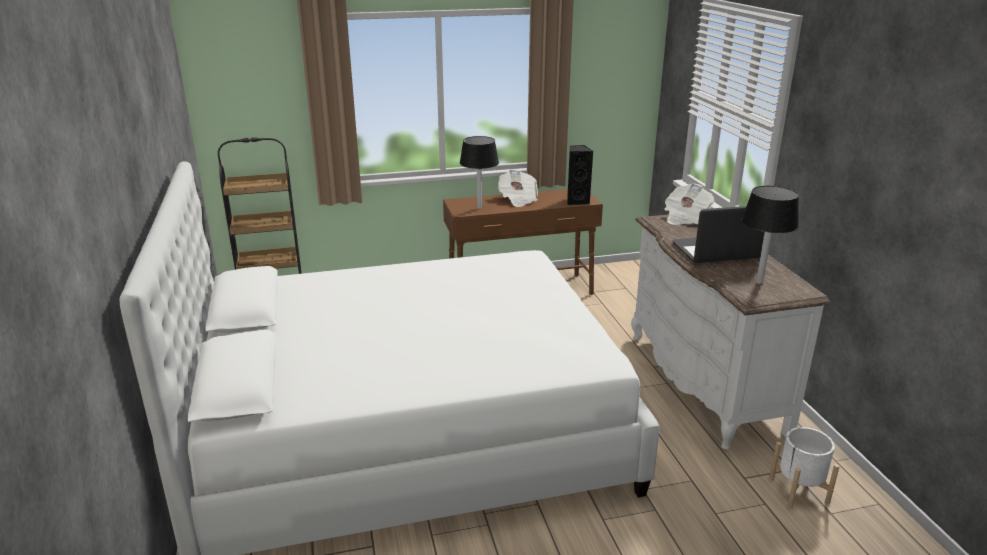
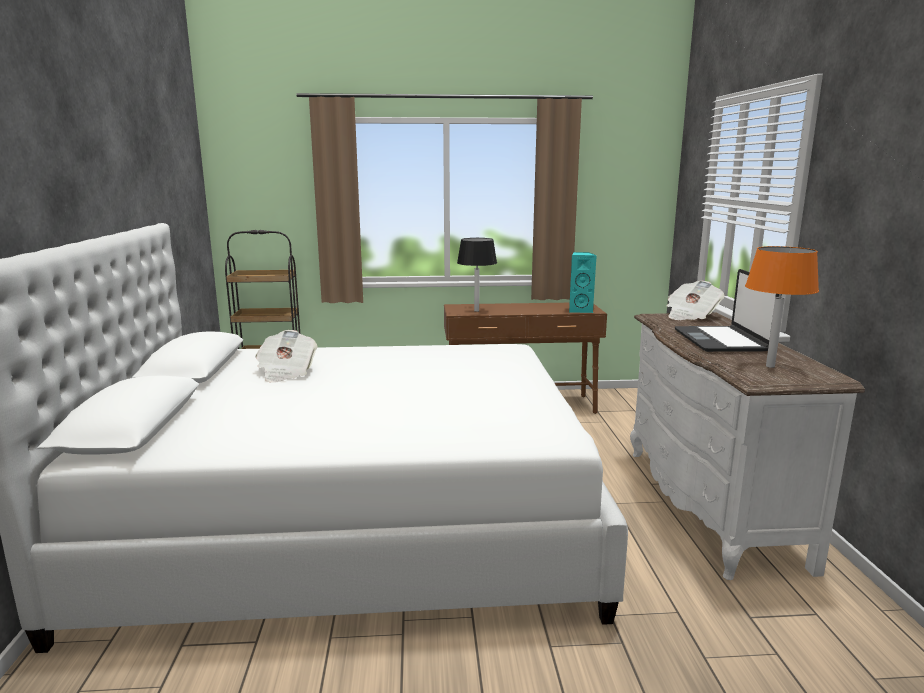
camera: 10 degrees right, 10 degrees down
newspaper [498,169,538,207] -> newspaper moved to [255,330,318,383]
black speaker [567,145,593,205] -> turquoise speaker [569,252,597,313]
laptop [673,206,765,263] -> laptop turned 90 degrees counterclockwise [675,269,779,352]
black table lamp [742,186,799,284] -> orange table lamp [745,246,819,368]
white planter [769,427,840,508] -> none

